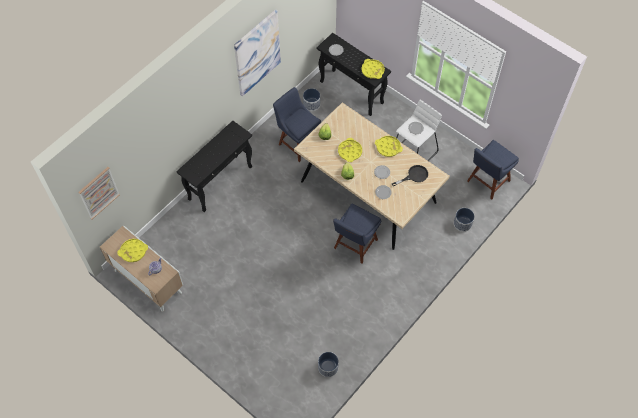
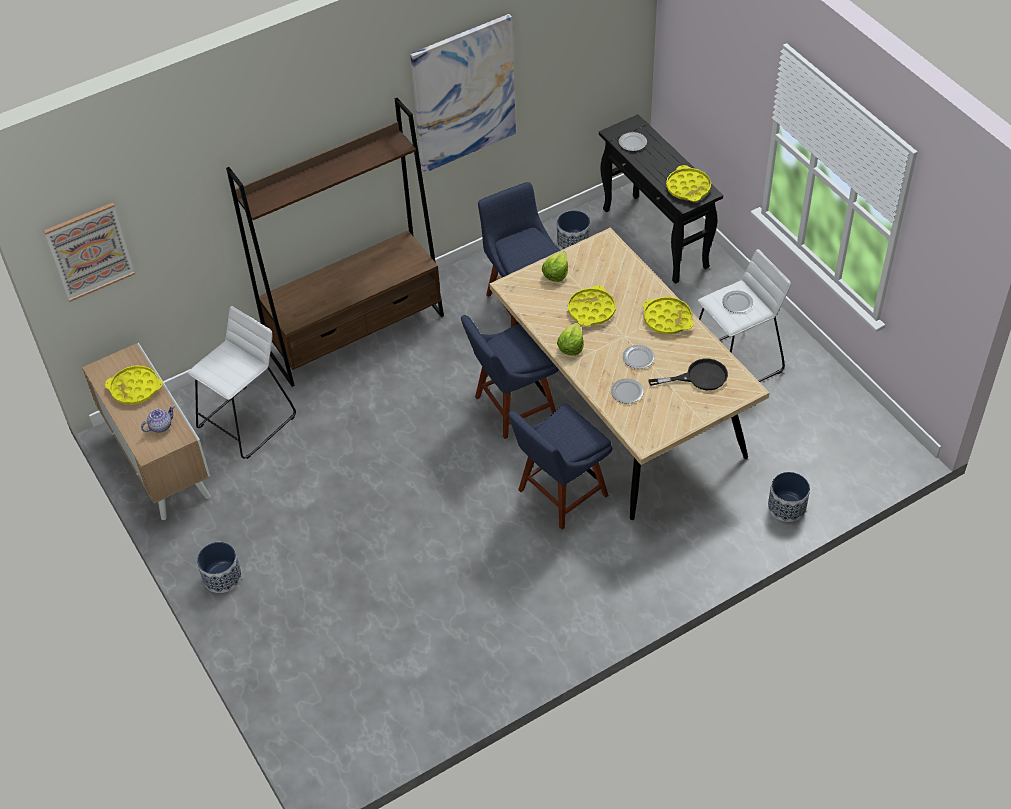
camera: 20 degrees right, 10 degrees down
black console table [176,121,252,212] -> brown bookcase [226,98,444,387]
planter [318,352,339,377] -> planter moved to [197,542,242,593]
blue chair [467,140,519,200] -> blue chair moved to [461,315,559,439]
none -> white stool [188,306,296,459]

